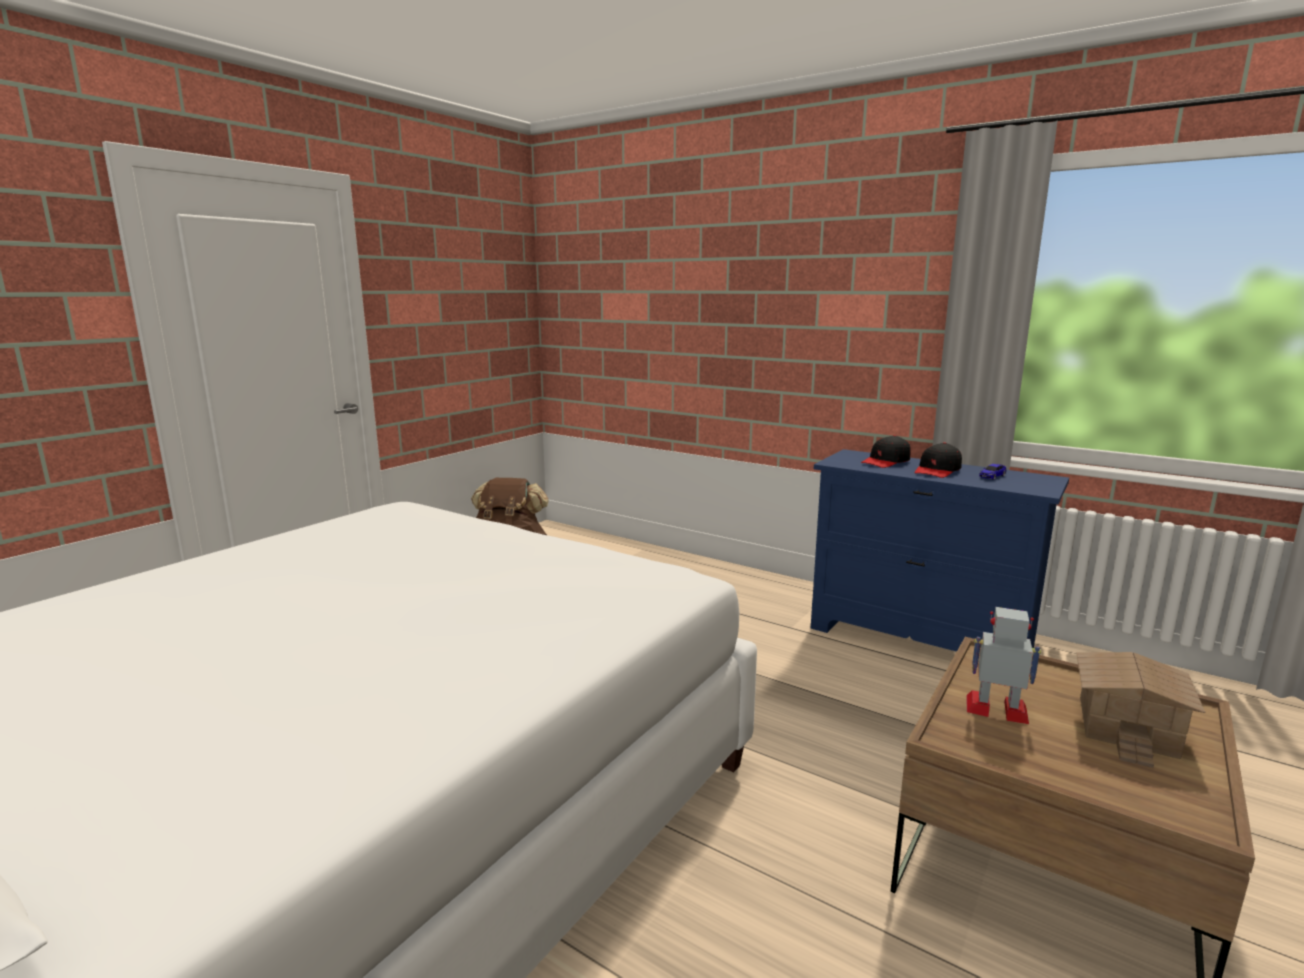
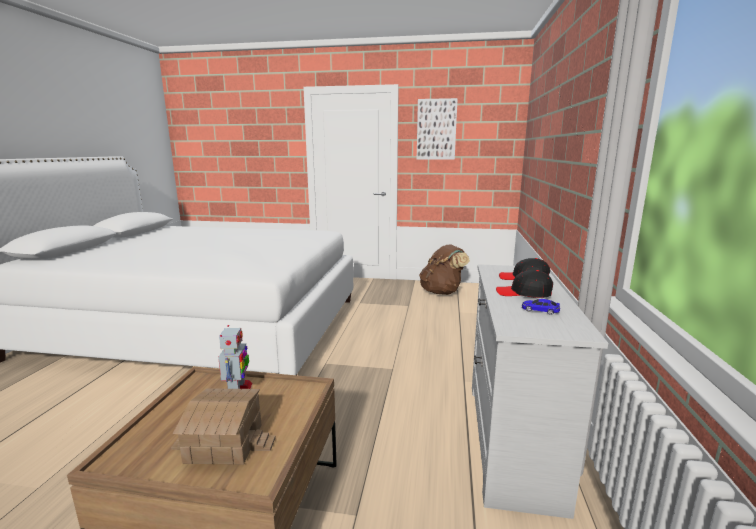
camera: 65 degrees right, 0 degrees up
blue dresser [810,449,1069,652] -> white dresser [472,264,608,519]
none -> picture [417,98,458,160]

